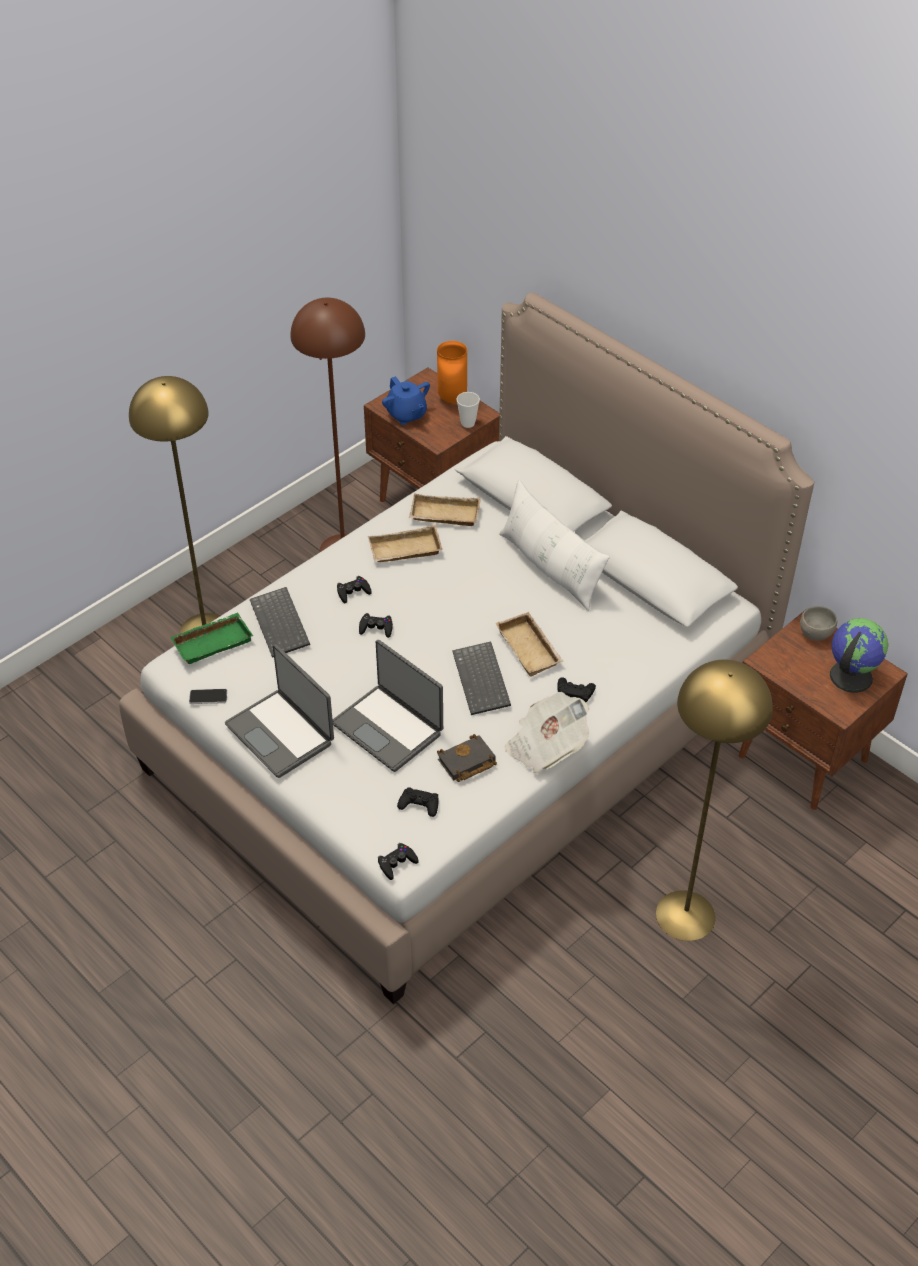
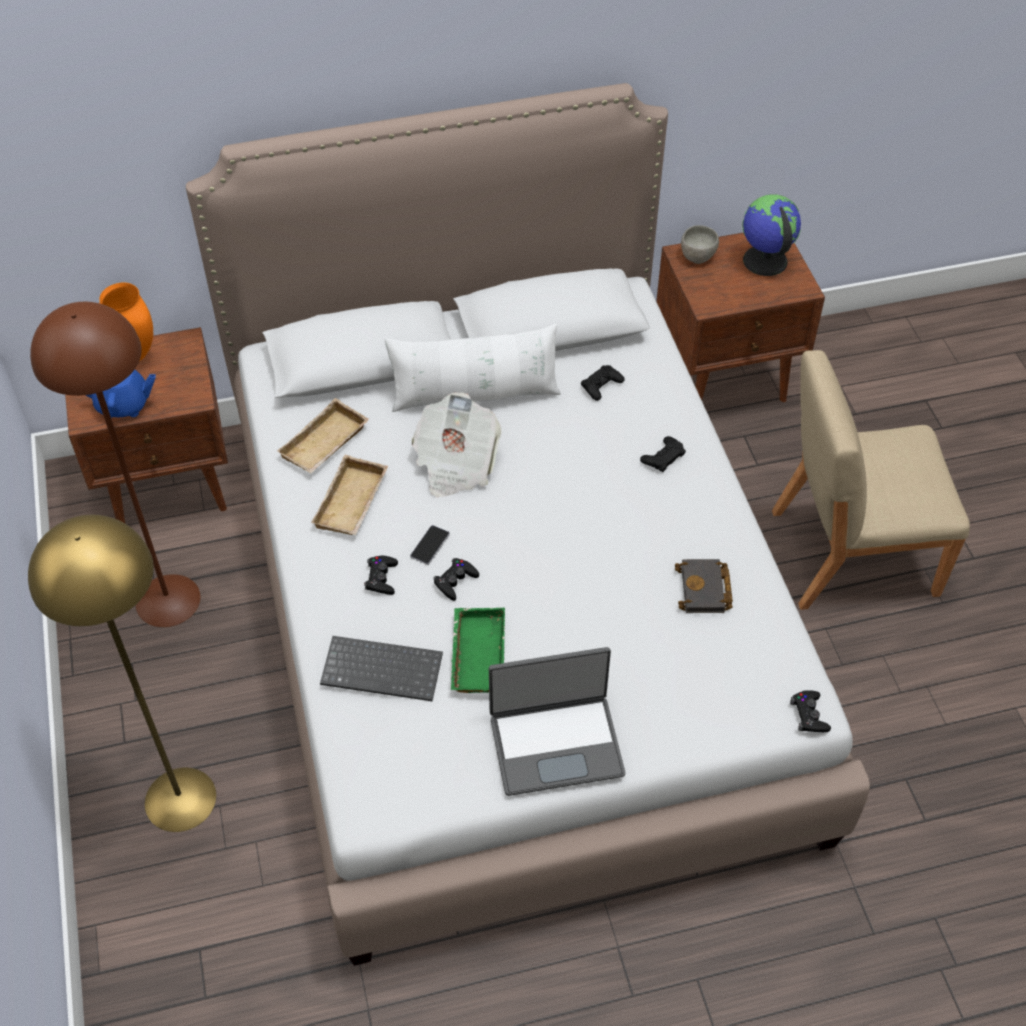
camera: 60 degrees left, 5 degrees up
green tray [170,613,253,664] -> green tray moved to [451,608,505,693]
phone [189,689,227,704] -> phone moved to [410,525,450,565]
laptop [333,640,443,772] -> none
black game controller [397,787,439,817] -> black game controller moved to [581,365,625,401]
keyboard [452,641,511,715] -> none
cup [456,392,480,428] -> none
beige tray [495,612,563,677] -> none
newspaper [505,692,590,774] -> newspaper moved to [412,392,502,497]
yellow floor lamp [656,659,773,941] -> beige chair [772,350,970,610]

